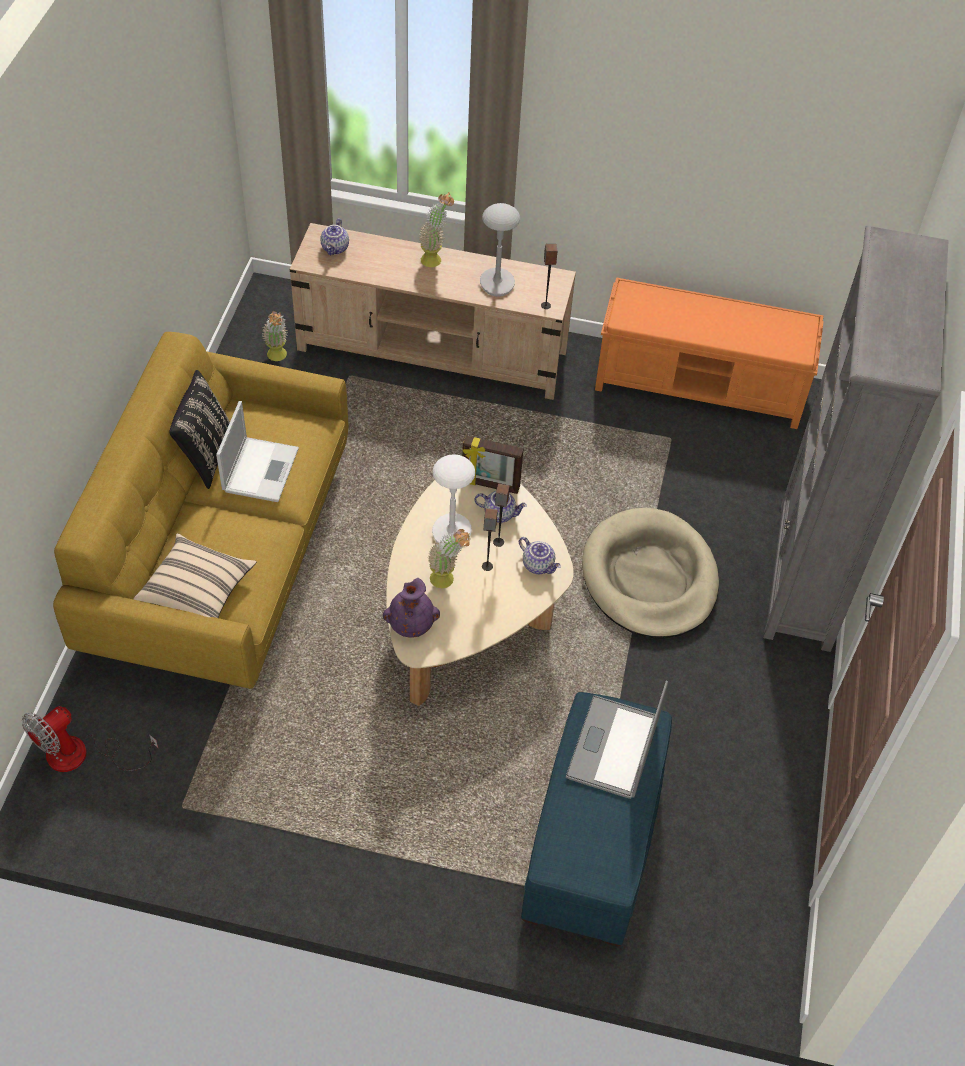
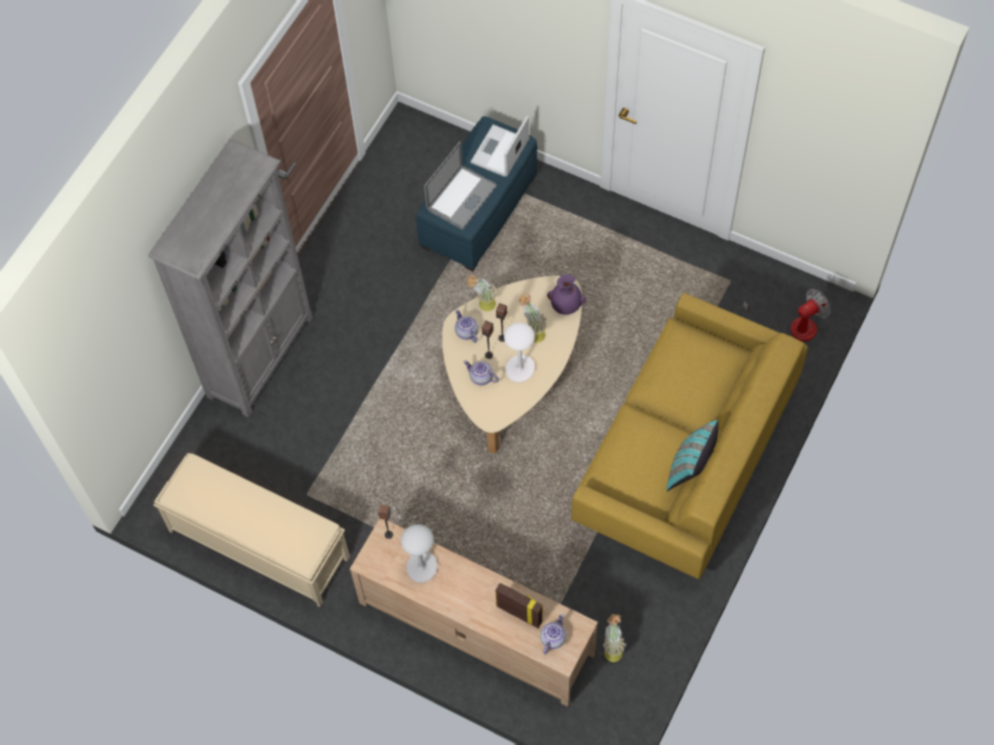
camera: 160 degrees left, 10 degrees up
beige pillow [133,534,256,618] -> none
black pillow [169,370,230,489] -> turquoise pillow [666,420,718,491]
laptop [216,401,299,502] -> laptop moved to [471,116,529,177]
potted plant [419,192,454,267] -> potted plant moved to [466,274,497,311]
picture frame [462,436,523,494] -> picture frame moved to [495,583,543,628]
beige dog bed [582,508,719,639] -> none
orange bench [595,277,824,429] -> beige bench [154,453,350,607]

